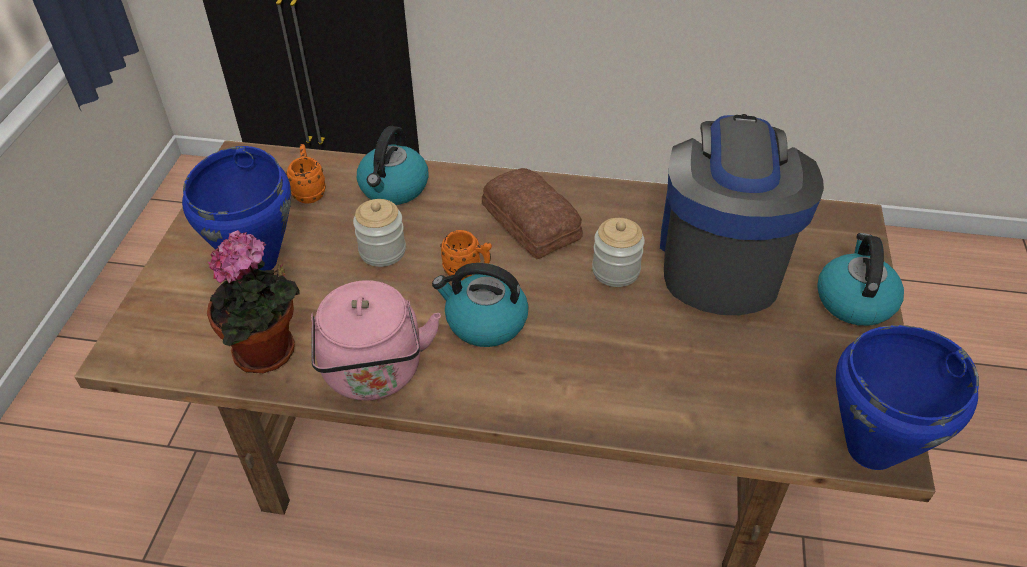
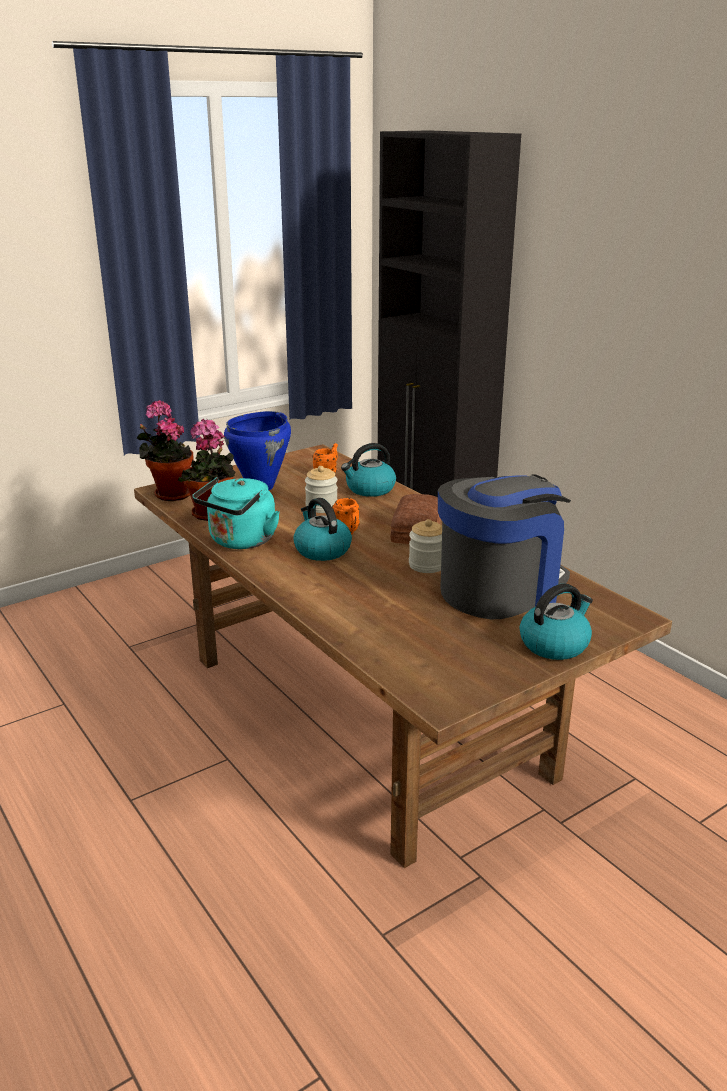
camera: 45 degrees right, 20 degrees down
pink kettle [311,280,441,401] -> turquoise kettle [192,477,280,549]
blue cooking pot [836,325,979,470] -> none
none -> potted plant [137,400,193,501]

